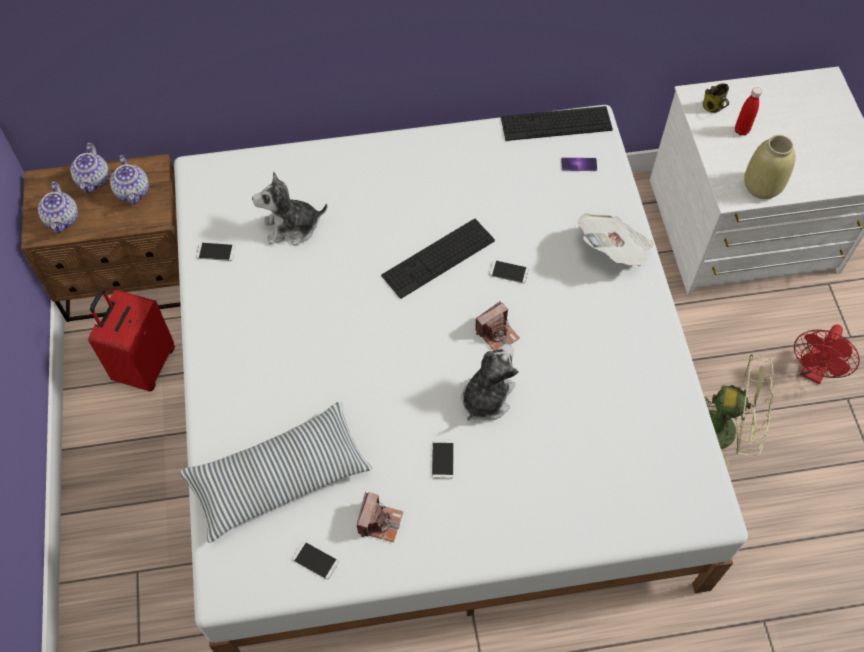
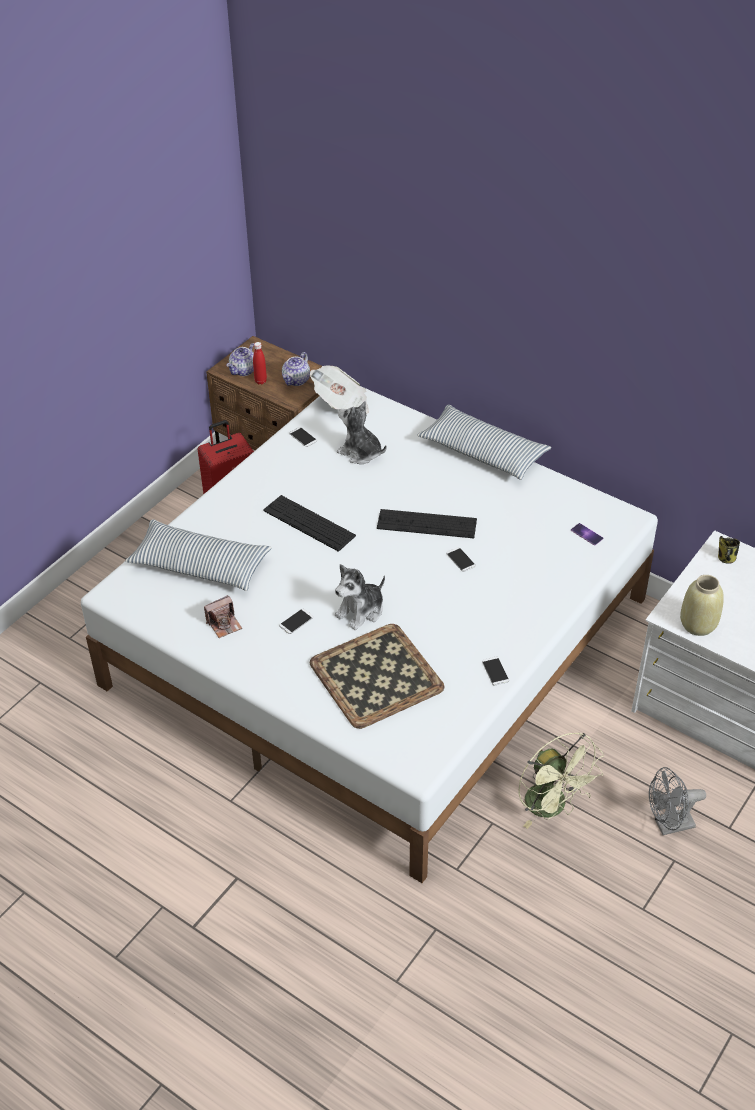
camera: 45 degrees right, 15 degrees down
teapot [71,143,109,194] -> none
phone [292,542,339,579] -> phone moved to [482,657,509,685]
plush toy [461,344,518,421] -> plush toy turned 150 degrees clockwise [335,564,385,630]
camera [475,301,520,351] -> none
keyboard [501,106,613,141] -> keyboard moved to [263,495,356,552]
newspaper [578,213,654,267] -> newspaper moved to [310,366,369,414]
red bottle [735,87,762,136] -> red bottle moved to [253,342,267,384]
red fan [794,324,860,384] -> grey fan [649,767,706,835]
none -> tray [310,624,444,729]
none -> pillow [417,405,551,480]

